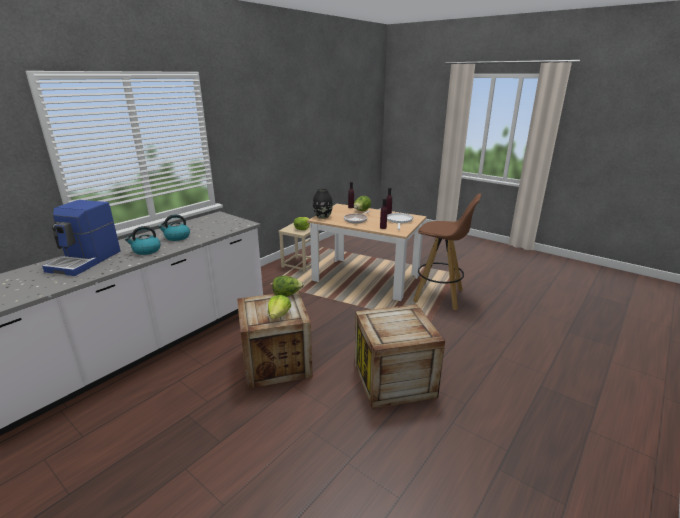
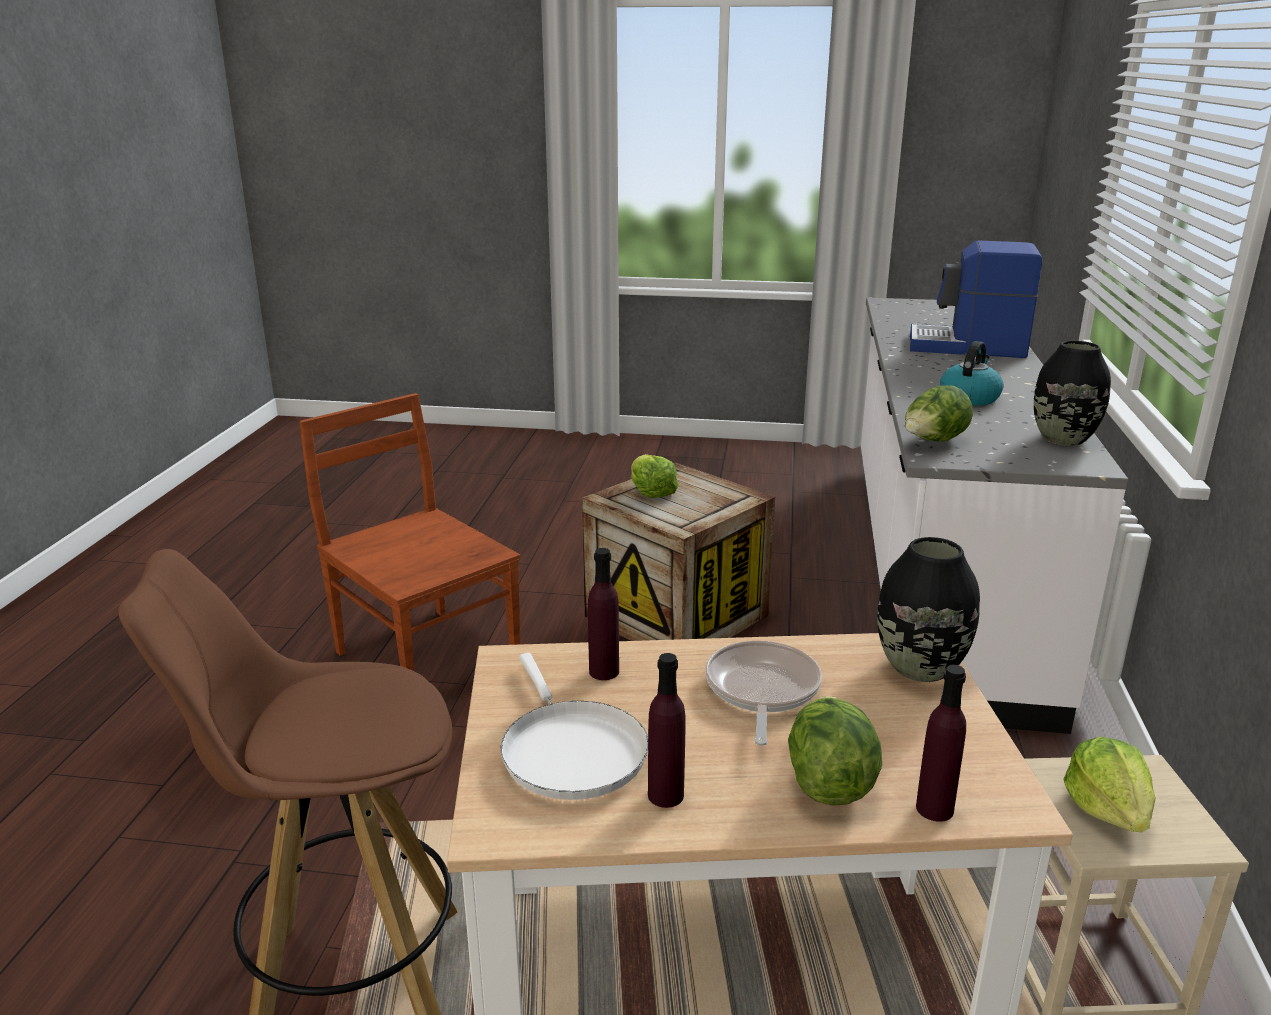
camera: 150 degrees right, 0 degrees up
coffee machine [42,200,120,276] -> coffee machine turned 60 degrees counterclockwise [910,240,1042,358]
kettle [125,226,161,255] -> none
lettuce [272,276,304,297] -> lettuce moved to [905,385,973,442]
crate [355,304,445,409] -> brown chair [299,393,520,671]
none -> black vase [1034,341,1111,446]

